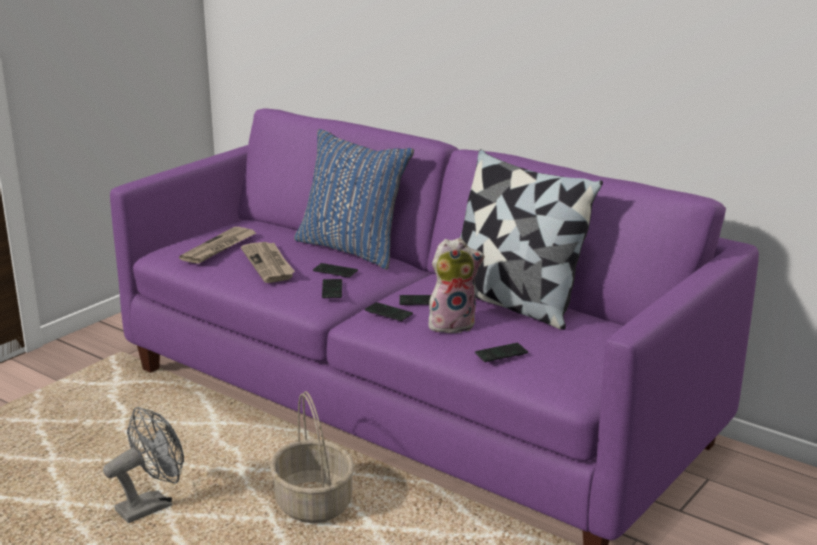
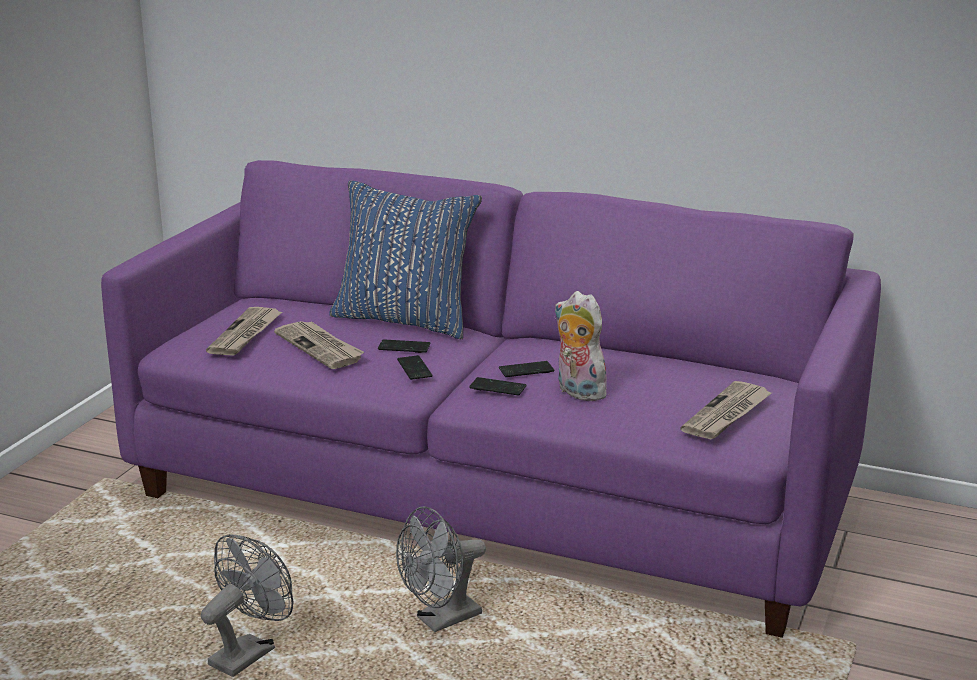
camera: 15 degrees left, 0 degrees up
basket [270,391,354,523] -> grey fan [396,506,486,632]
plush toy [428,238,484,334] -> plush toy turned 105 degrees counterclockwise [555,291,607,401]
pillow [460,149,603,330] -> none
phone [475,343,528,362] -> none
none -> newspaper [680,381,771,439]

